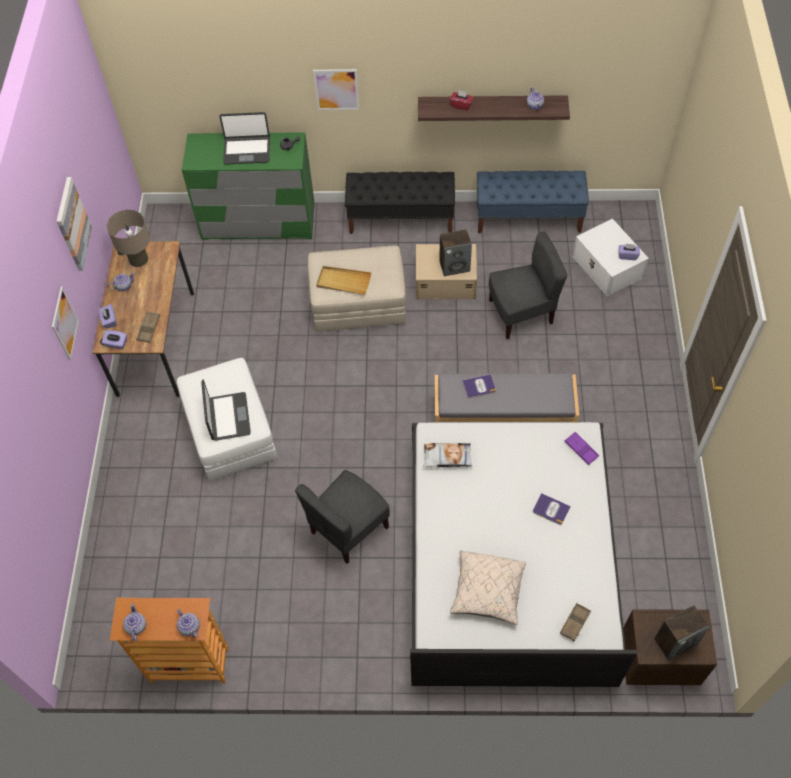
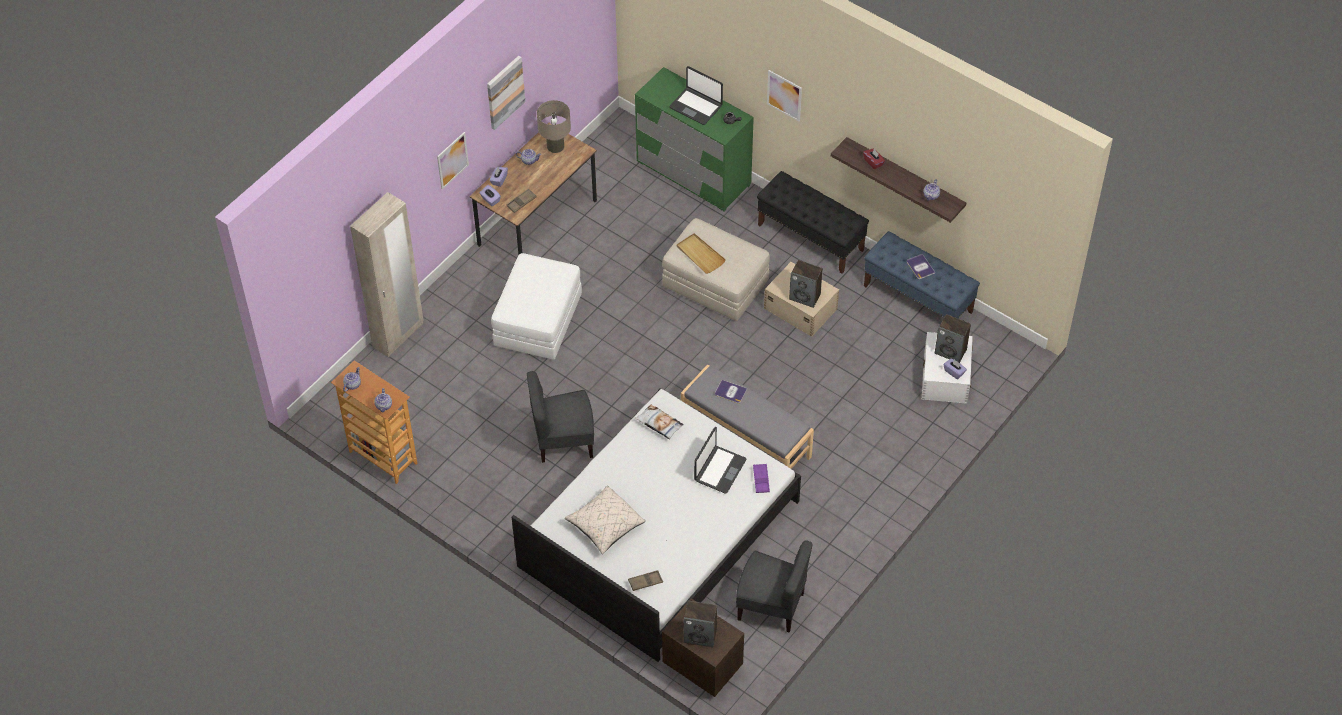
camera: 35 degrees right, 5 degrees down
laptop [201,380,251,441] -> laptop moved to [694,427,746,494]
grey chair [489,232,567,339] -> grey chair moved to [736,540,813,633]
book [533,493,571,525] -> book moved to [907,254,935,279]
none -> beige wardrobe [350,192,424,357]
none -> speaker [935,314,971,363]

